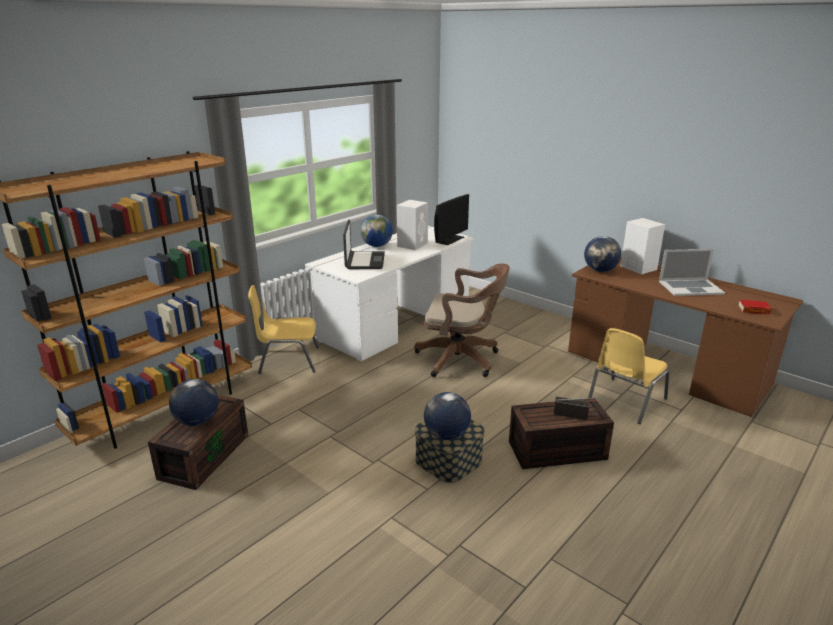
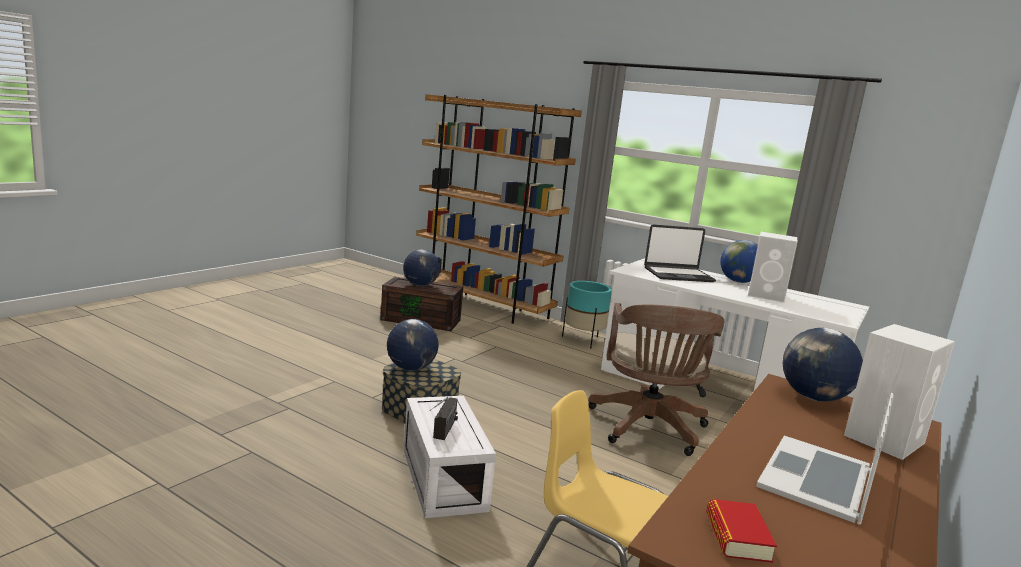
camera: 80 degrees right, 10 degrees down
yellow chair [248,285,319,374] -> turquoise planter [562,281,612,349]
monitor [434,194,469,245] -> none
brown storage box [509,399,614,469] -> white storage box [404,396,496,518]
laptop [659,249,725,296] -> laptop turned 45 degrees clockwise [756,393,894,525]

